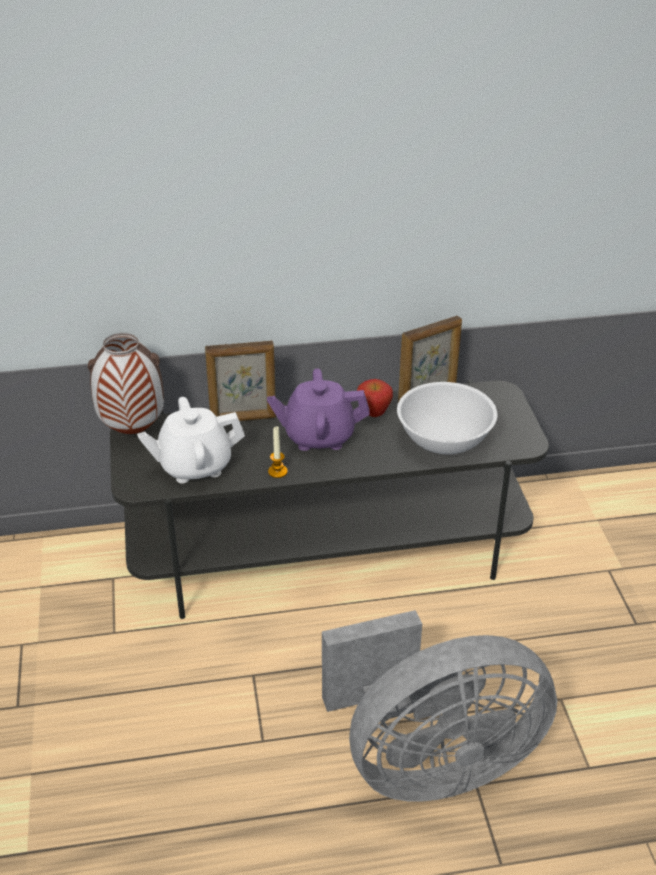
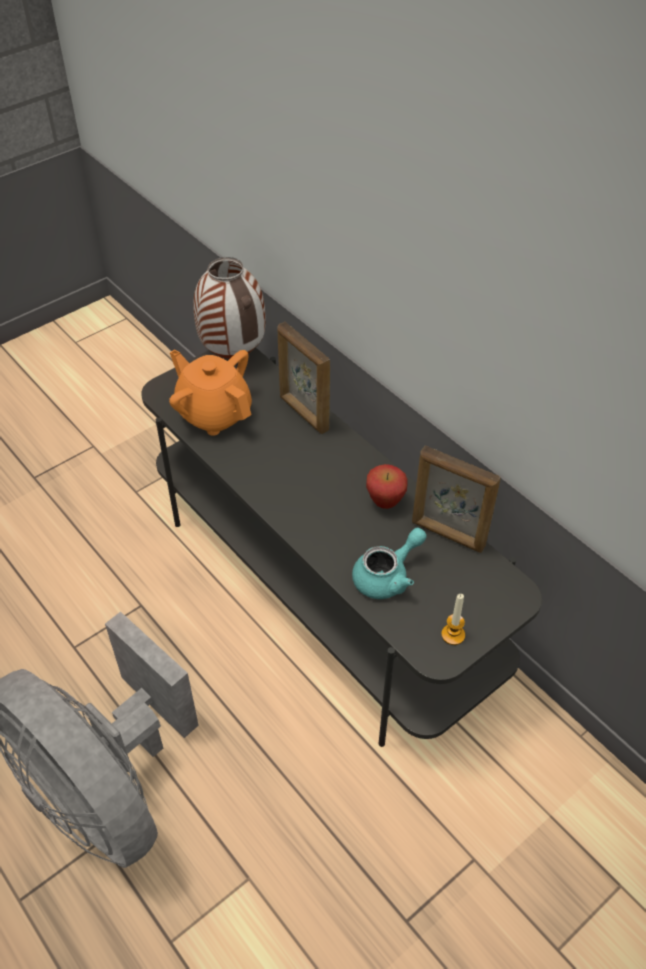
camera: 60 degrees right, 10 degrees up
white teapot [137,397,245,483] -> orange teapot [169,349,252,436]
purple teapot [267,369,370,451] -> none
candle [268,426,288,478] -> candle moved to [441,594,465,645]
white bowl [397,382,497,454] -> turquoise teapot [352,528,427,599]

